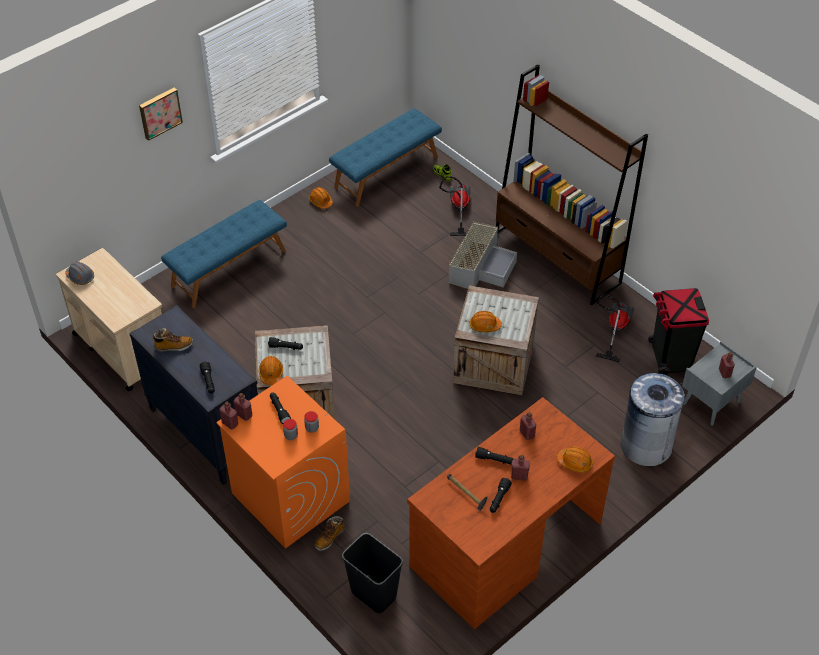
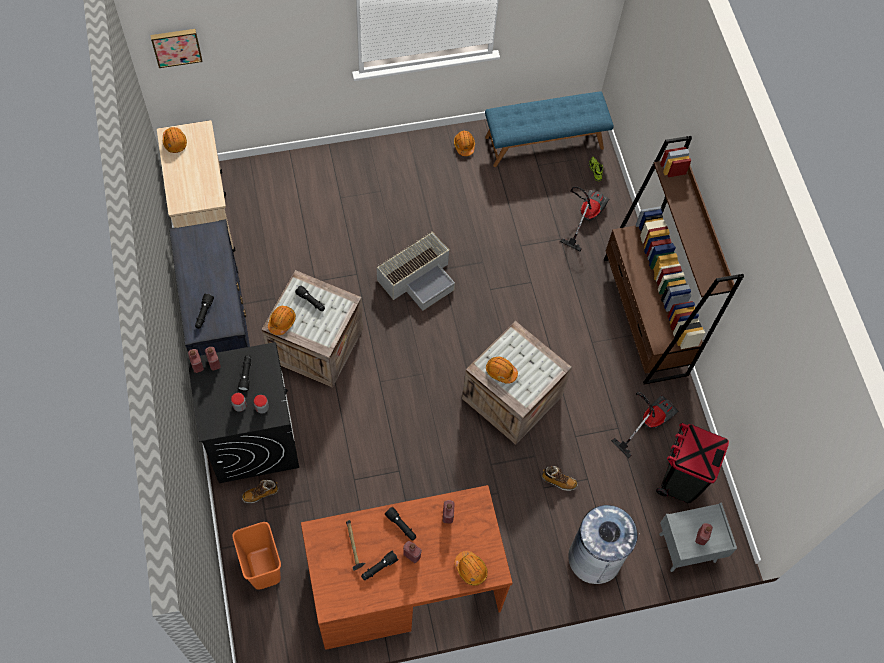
camera: 25 degrees right, 15 degrees up
grey hard hat [65,262,94,285] -> orange hard hat [163,127,187,153]
picture [139,88,183,141] -> picture moved to [151,29,202,68]
boot [152,328,193,351] -> boot moved to [542,466,578,491]
blue bench [161,200,287,308] -> none
orange washing machine [216,376,350,549] -> black washing machine [187,342,299,483]
black trash can [342,533,403,613] -> orange trash can [232,522,281,590]
grey storage box [449,222,517,289] -> grey storage box moved to [376,232,455,311]

